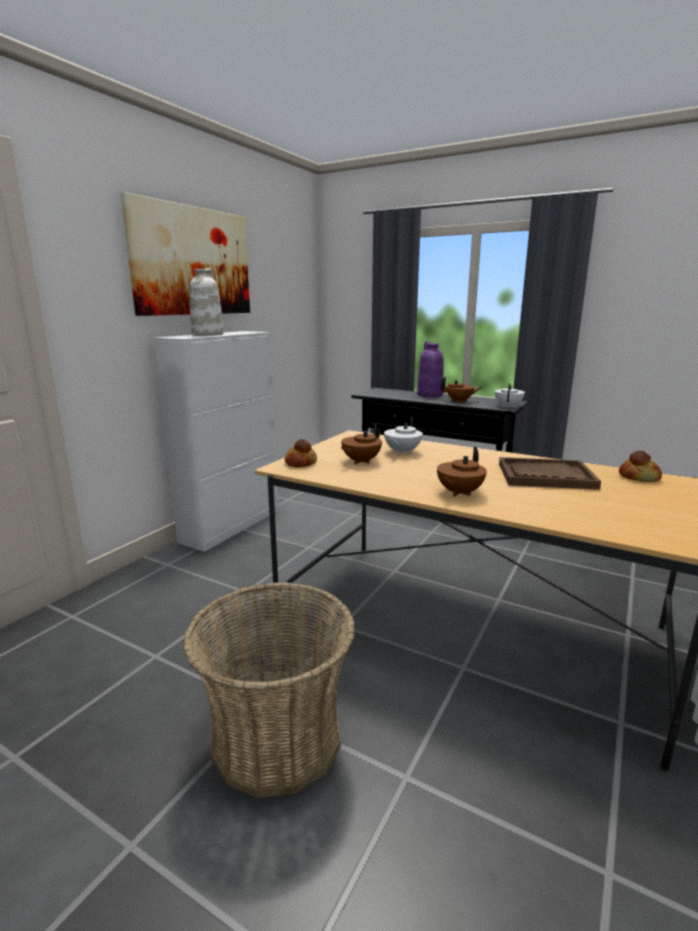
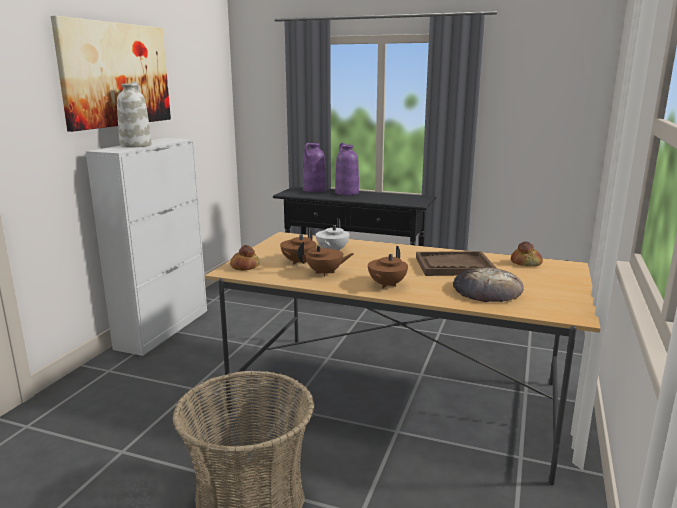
camera: 10 degrees left, 0 degrees up
brown teapot [441,377,482,403] -> brown teapot moved to [298,241,354,277]
white teapot [494,383,525,408] -> none
none -> purple vase [303,143,326,192]
none -> bread [453,267,523,302]

